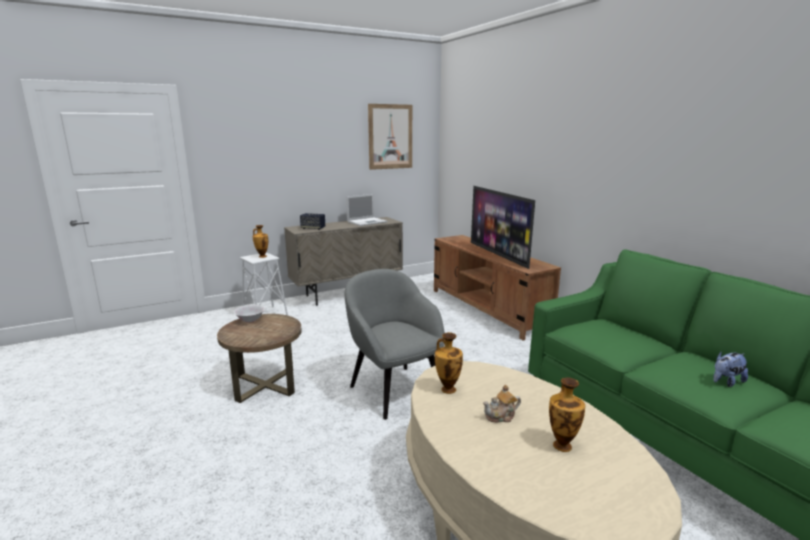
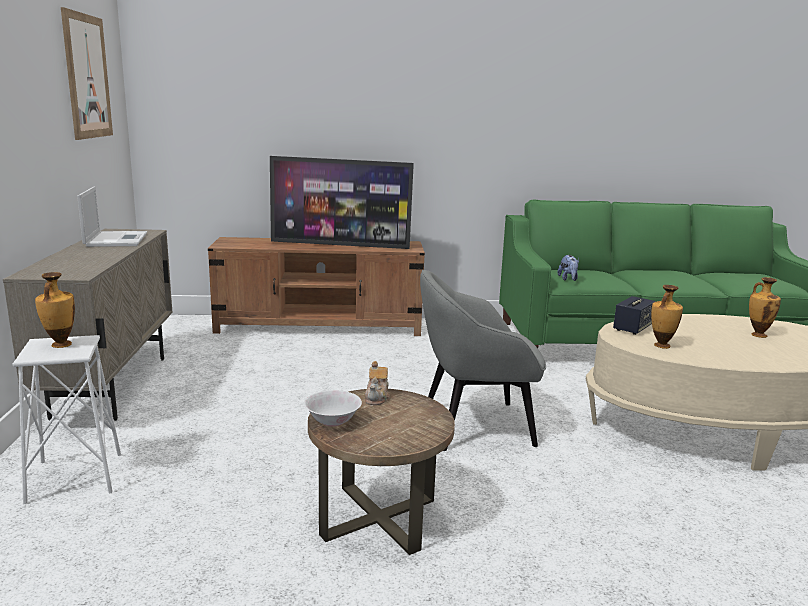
camera: 65 degrees left, 0 degrees up
speaker [300,213,325,230] -> speaker moved to [613,296,656,335]
teapot [483,385,521,422] -> teapot moved to [365,361,390,405]
plush toy [713,352,748,387] -> plush toy moved to [557,255,579,281]

